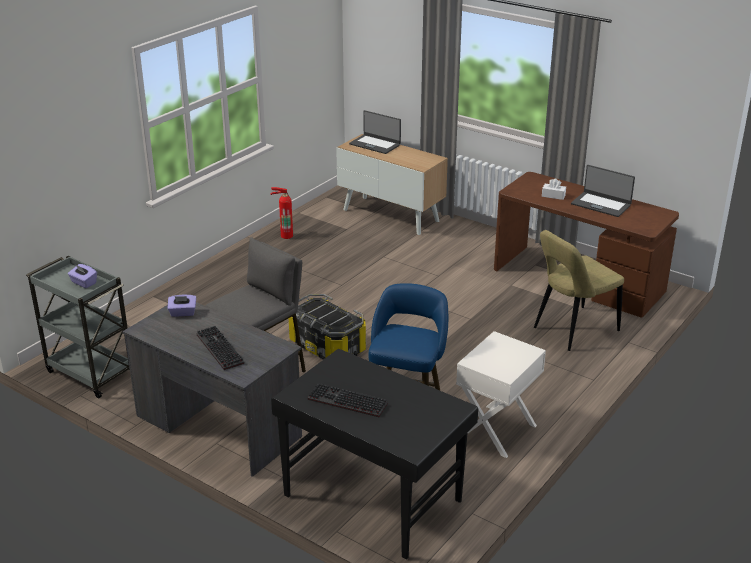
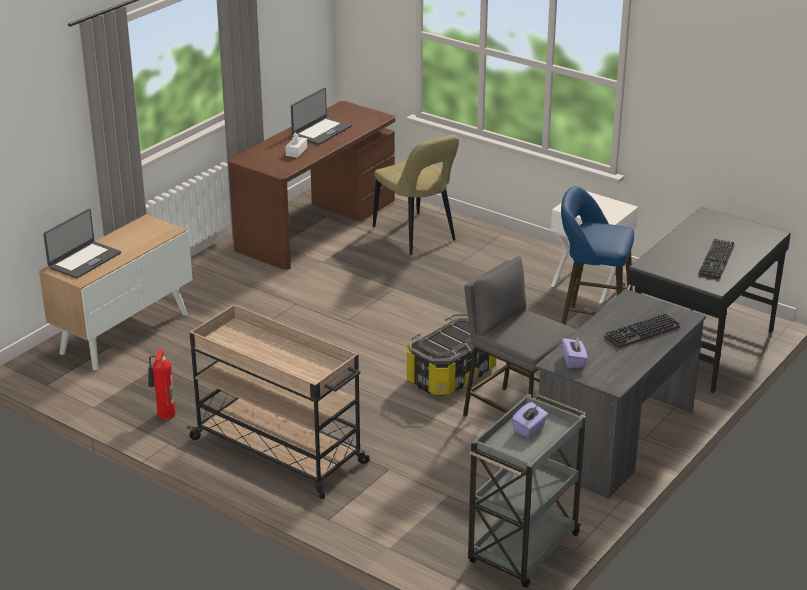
camera: 90 degrees left, 0 degrees up
none -> beige cart [187,304,370,499]

